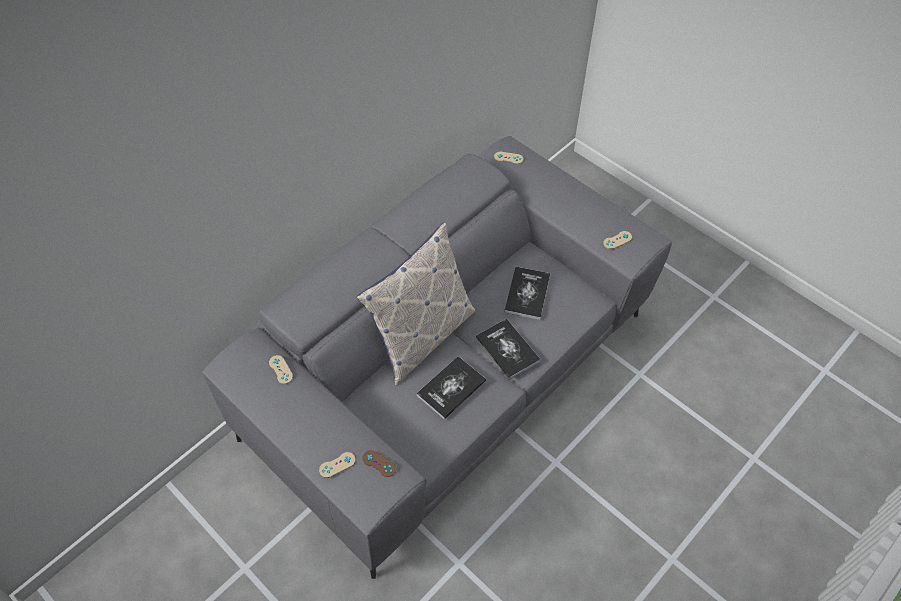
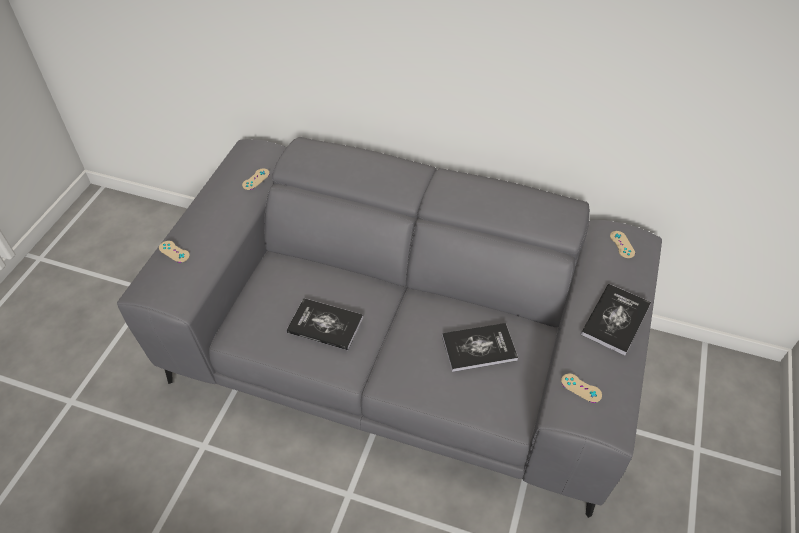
camera: 65 degrees right, 5 degrees down
pillow [356,222,475,386] -> none
brown game controller [362,450,396,477] -> none
book [476,318,541,380] -> book moved to [581,284,651,355]

